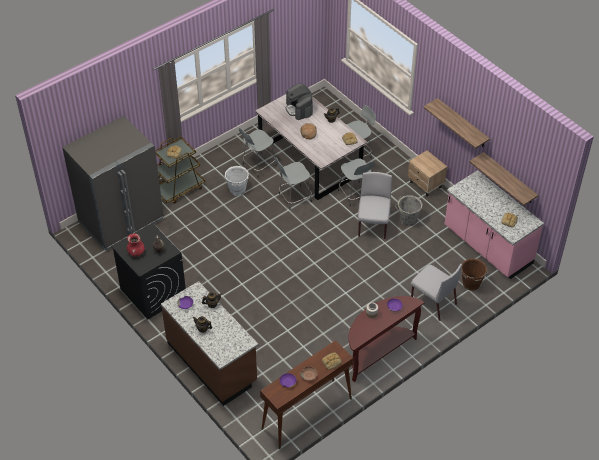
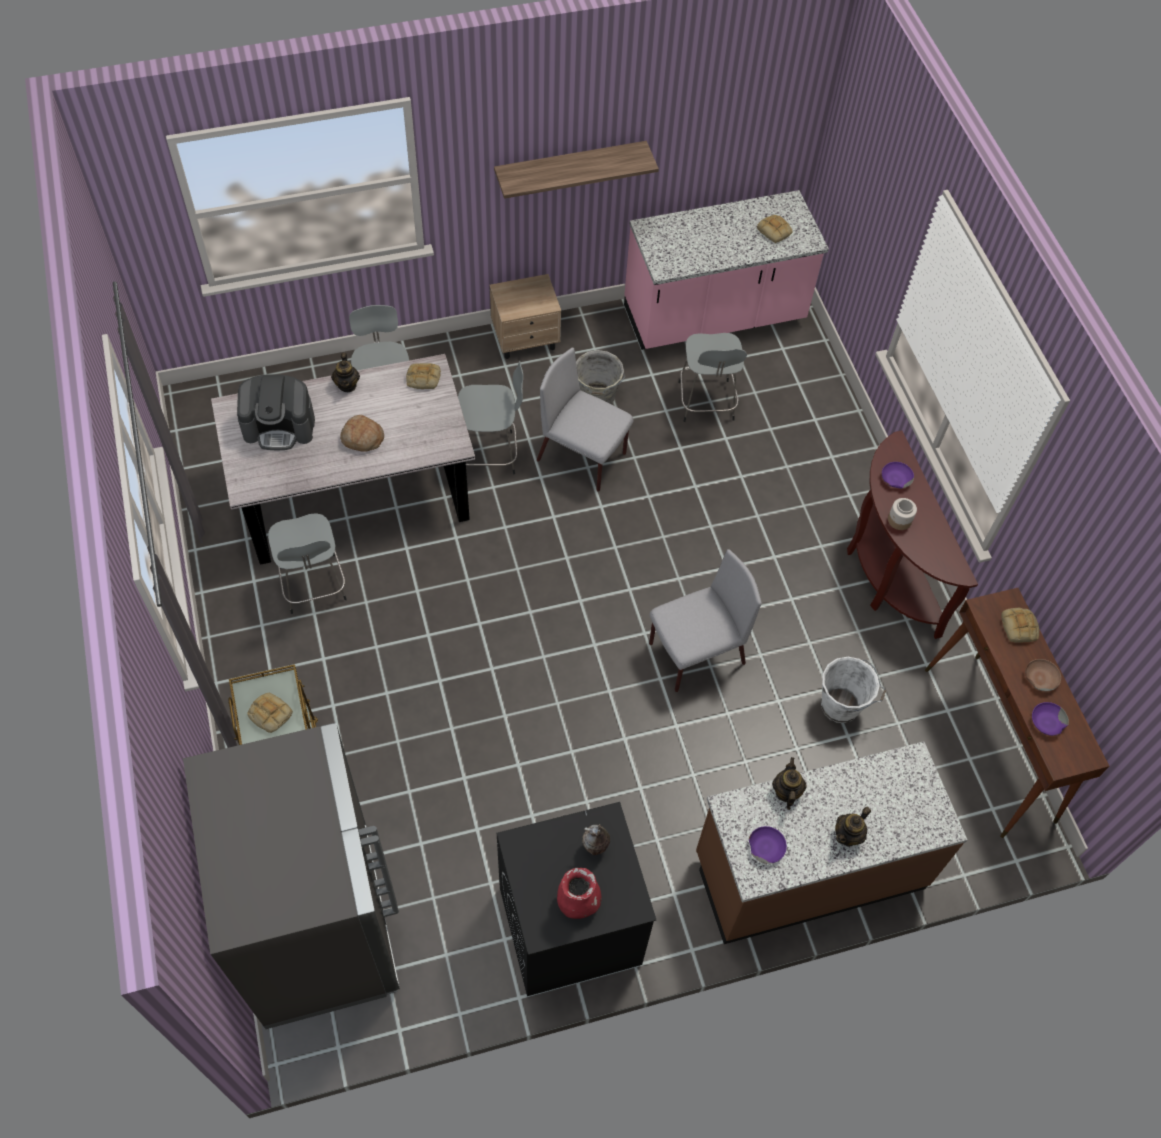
camera: 70 degrees left, 10 degrees up
white bucket [223,166,249,196] -> white bucket moved to [821,657,886,723]
grey stool [275,158,312,210] -> grey stool moved to [678,333,747,422]
grey chair [411,264,462,321] -> grey chair moved to [649,549,762,692]
brown bucket [461,259,488,291] -> none
shelf [469,152,538,205] -> none

